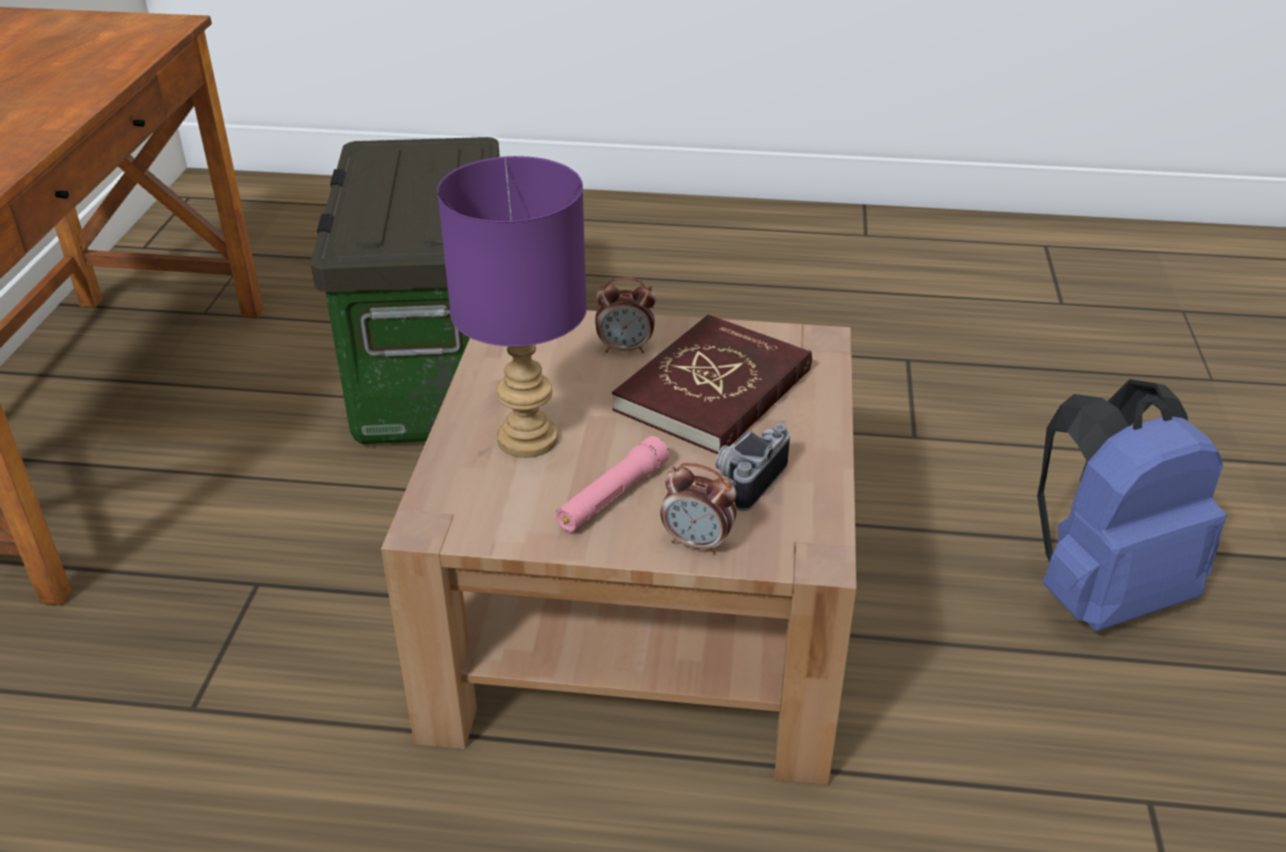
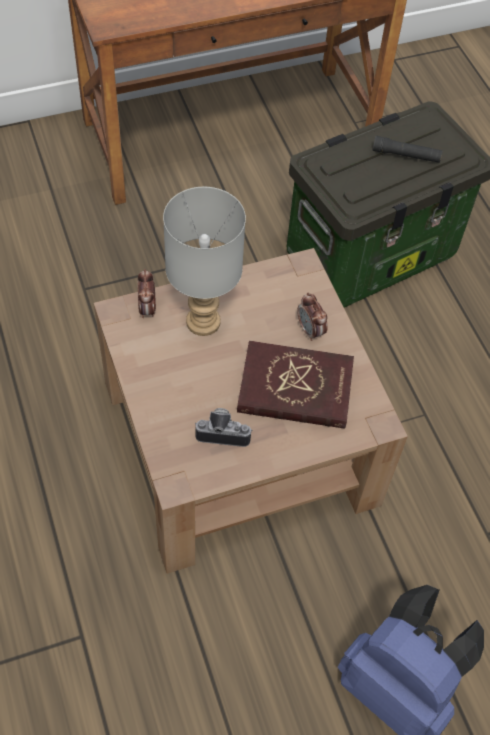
camera: 60 degrees right, 20 degrees up
purple table lamp [437,156,587,458] -> grey table lamp [163,187,246,336]
pink flashlight [555,436,669,532] -> none
alarm clock [660,463,737,555] -> alarm clock moved to [138,269,156,318]
none -> black flashlight [372,136,443,163]

